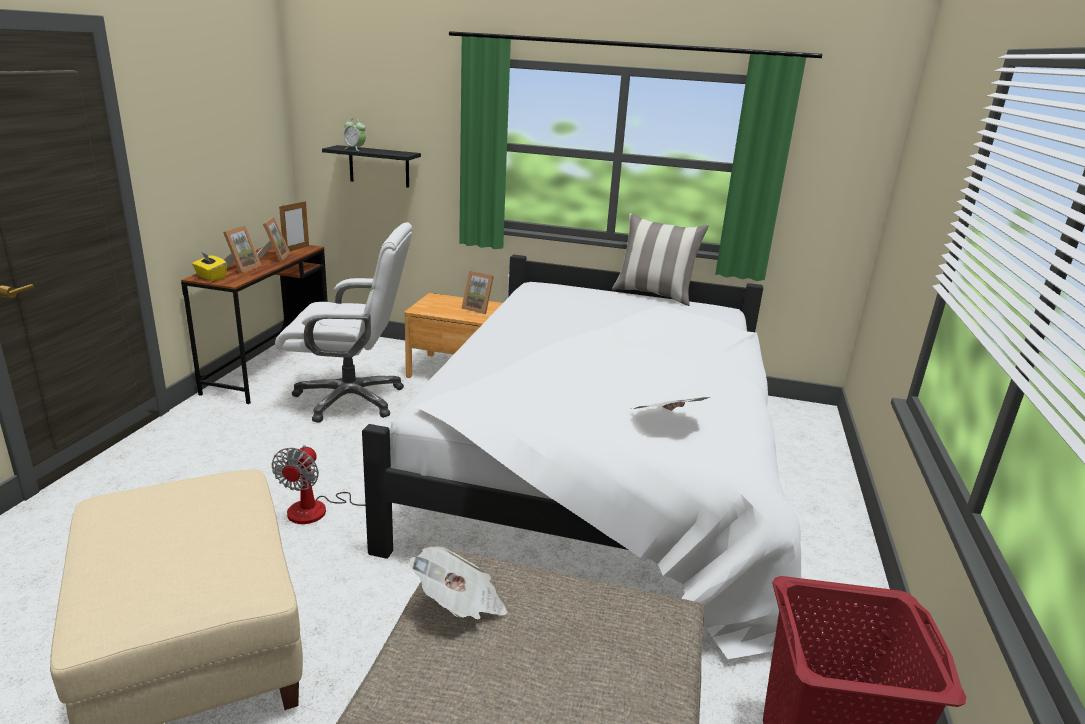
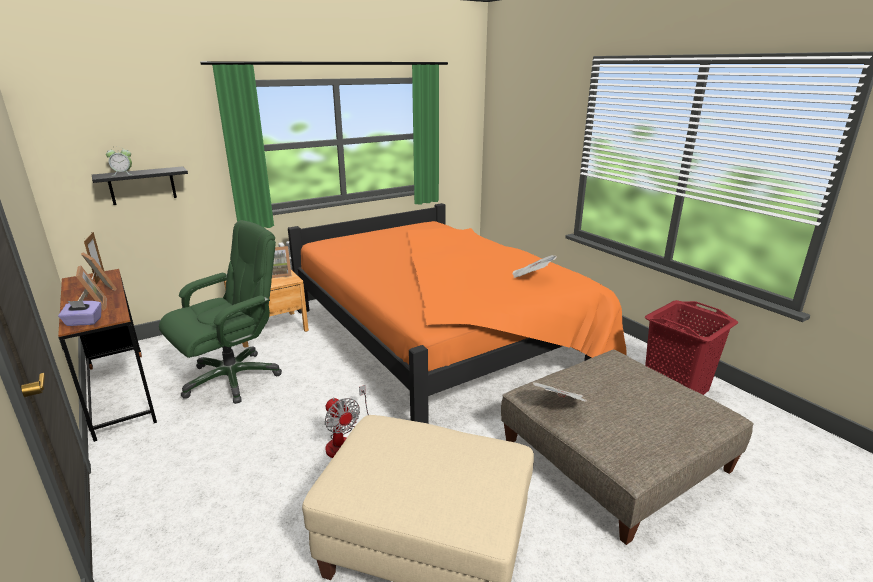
camera: 45 degrees left, 0 degrees up
yellow tissue box [192,253,227,281] -> purple tissue box [58,301,101,326]
white office chair [275,222,413,423] -> green office chair [159,220,282,404]
white bed [362,254,807,659] -> orange bed [288,203,627,424]
pillow [612,213,708,306] -> none

